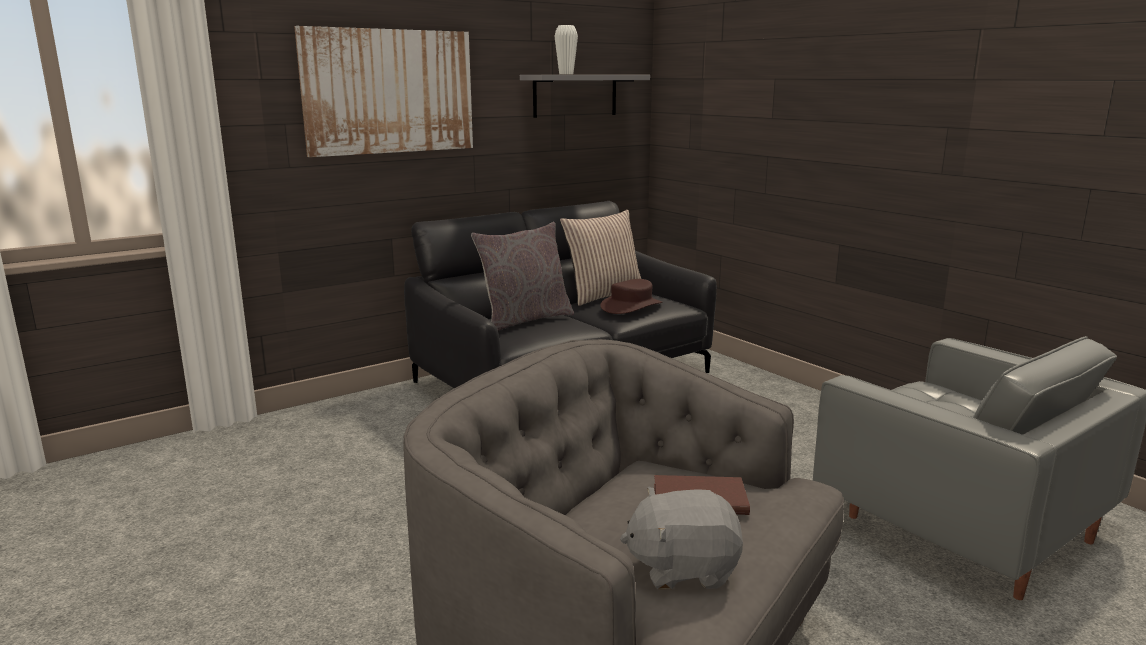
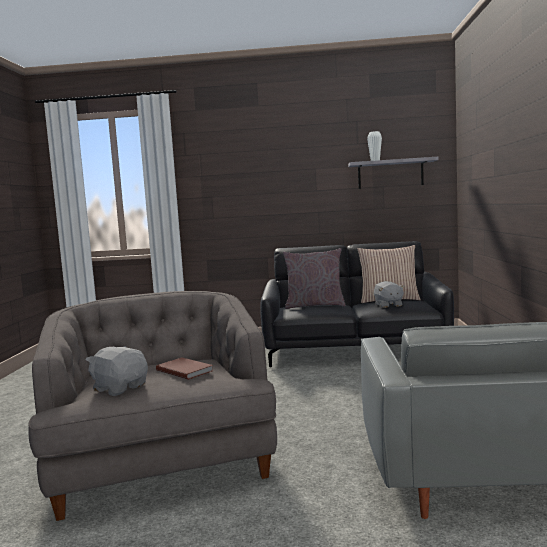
camera: 40 degrees right, 10 degrees down
picture [294,26,473,157] -> none
brown hat [600,279,662,314] -> grey plush toy [374,281,405,308]

